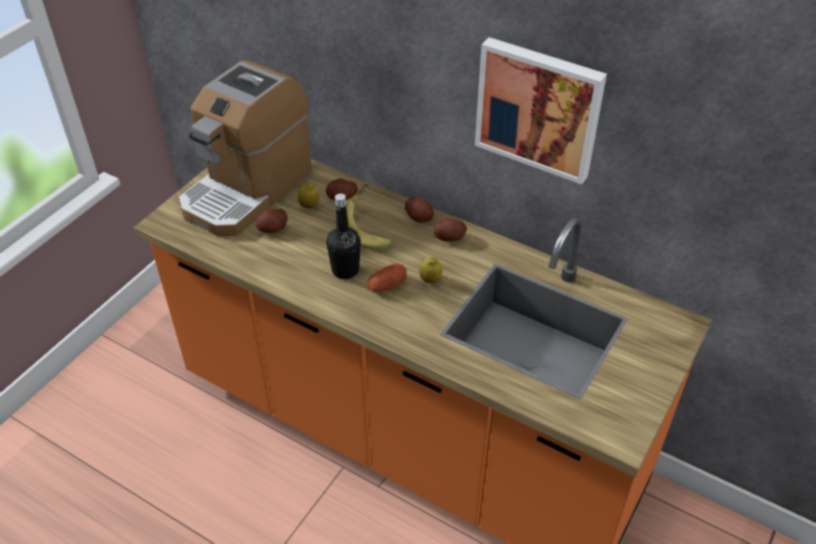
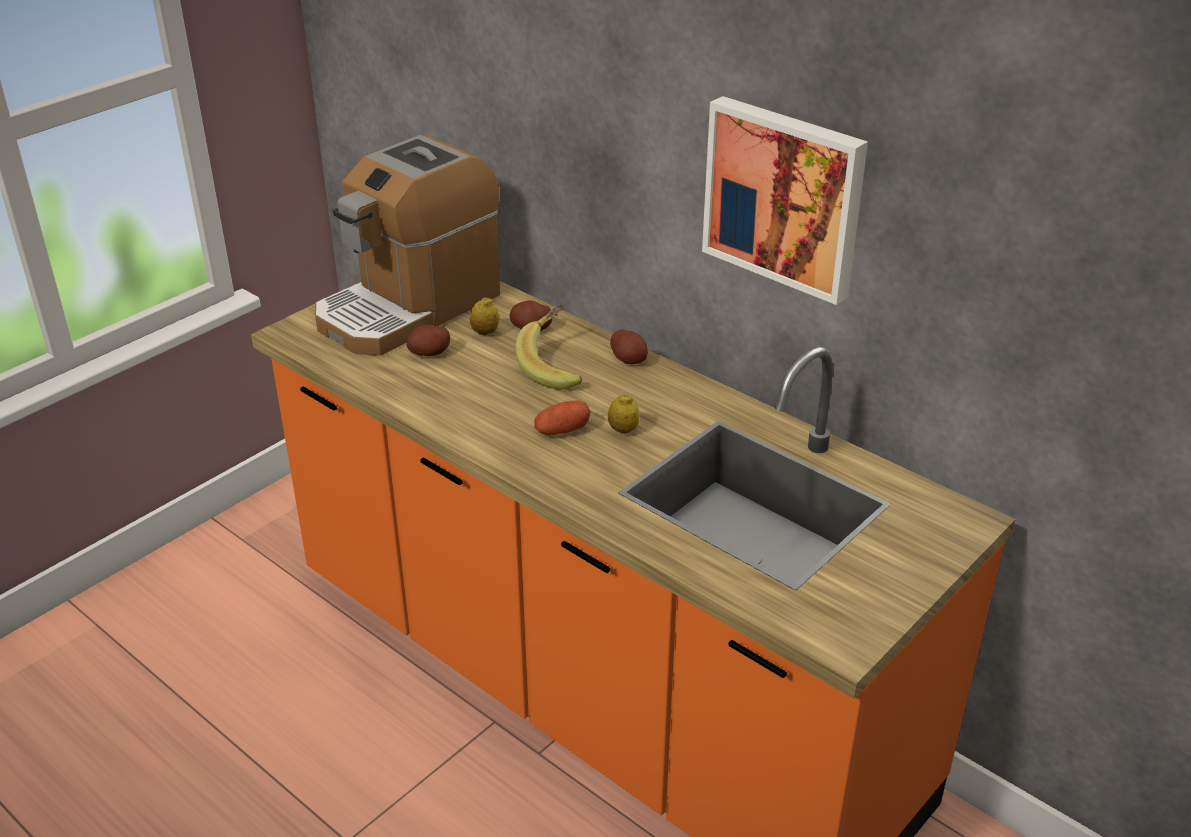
camera: 10 degrees right, 10 degrees down
black bottle [326,193,361,279] -> none
potato [434,218,467,242] -> none

